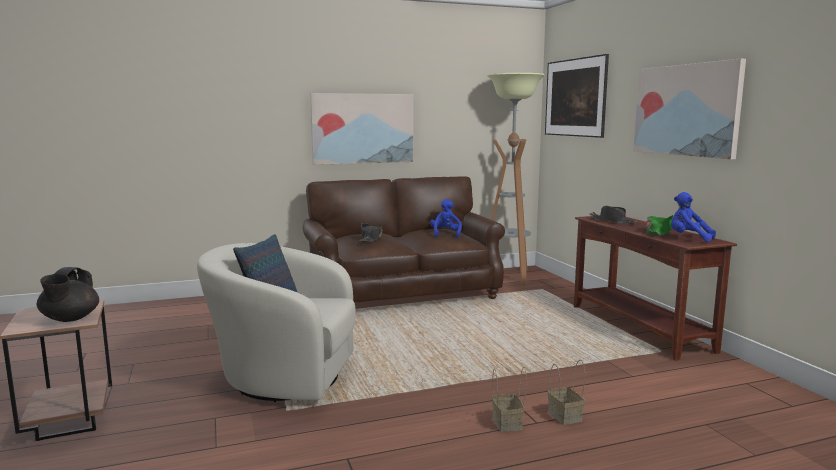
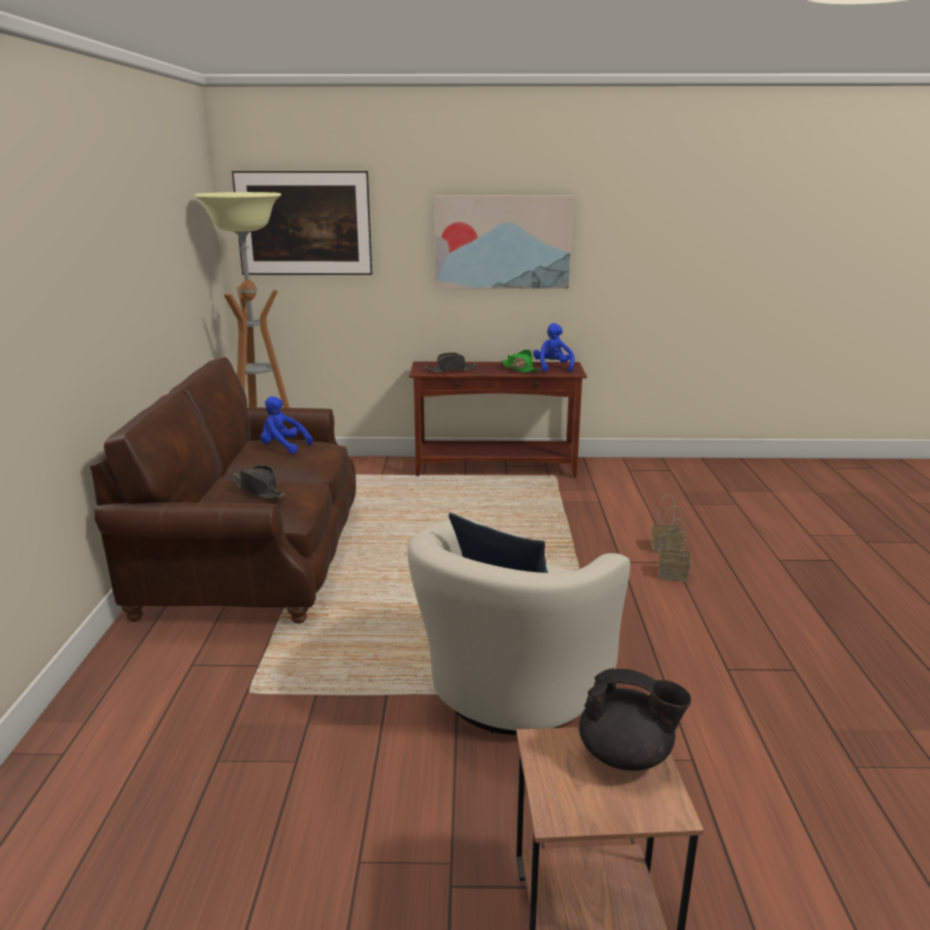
camera: 70 degrees left, 10 degrees up
picture [310,93,413,165] -> none
blue plush toy [671,192,716,242] -> blue plush toy turned 120 degrees clockwise [533,323,575,372]

